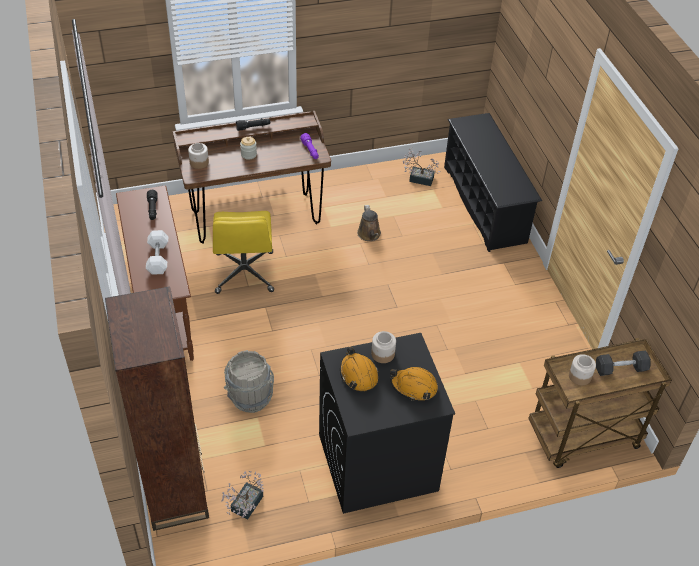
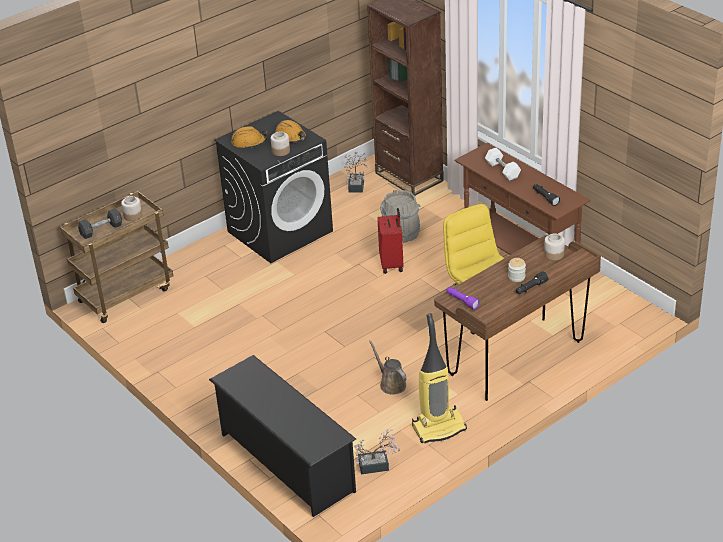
camera: 160 degrees right, 10 degrees down
none -> red suitcase [377,208,404,274]
none -> vacuum cleaner [412,313,467,443]

